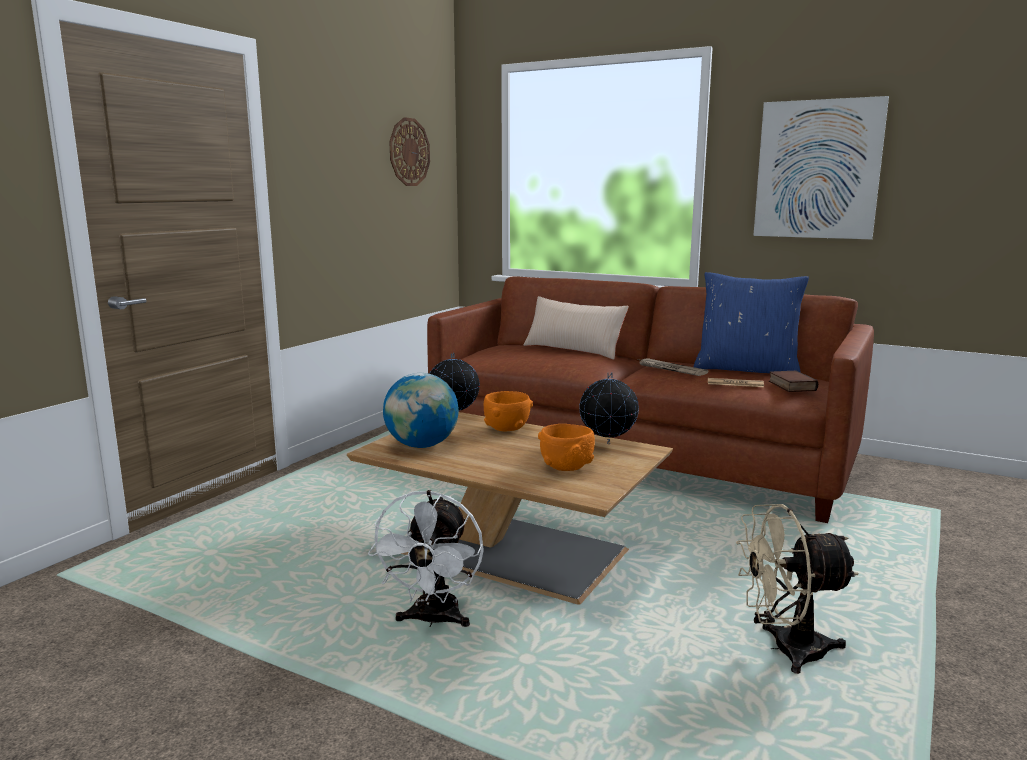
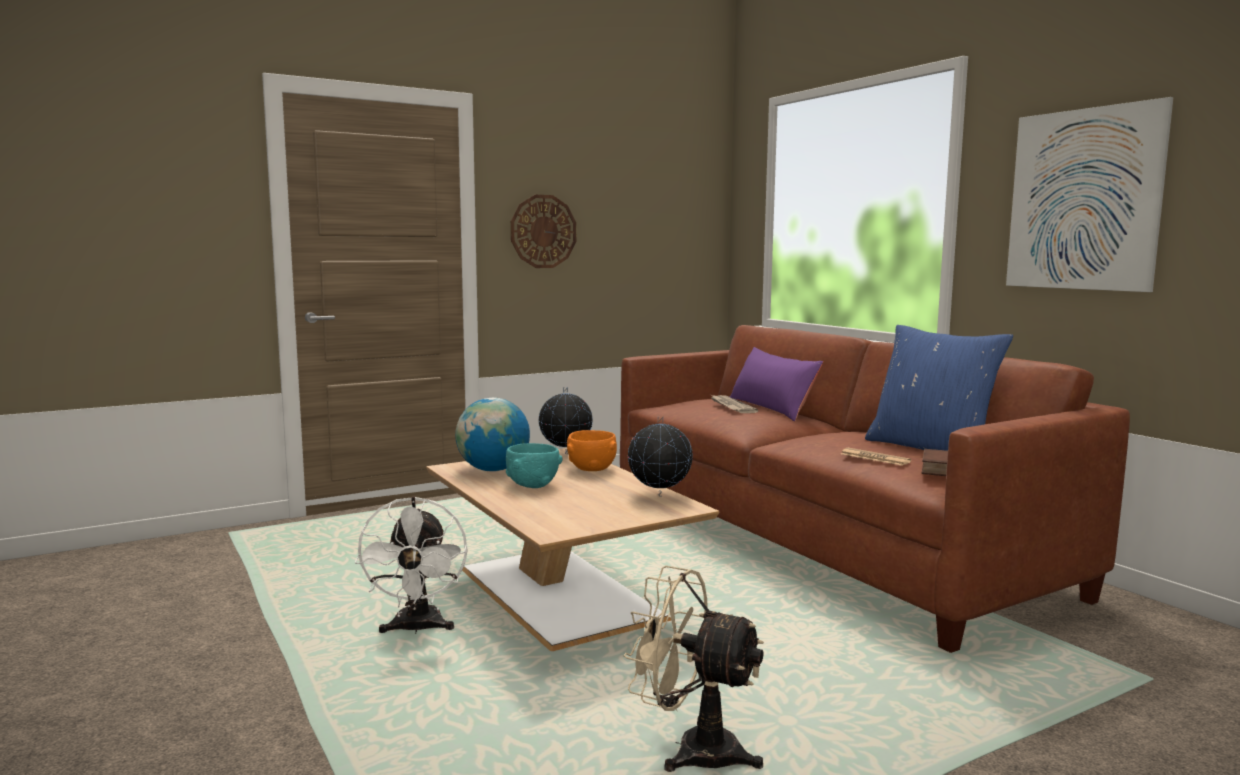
camera: 30 degrees right, 5 degrees down
white fan [368,490,484,627] -> white fan turned 45 degrees counterclockwise [355,496,468,634]
wall clock [389,117,430,186] -> wall clock moved to [511,195,576,268]
beige pillow [524,296,629,360] -> purple pillow [730,347,823,421]
orange bowl [538,424,595,471] -> none
newspaper [638,358,708,376] -> newspaper moved to [711,395,758,413]
none -> turquoise bowl [506,443,562,488]

